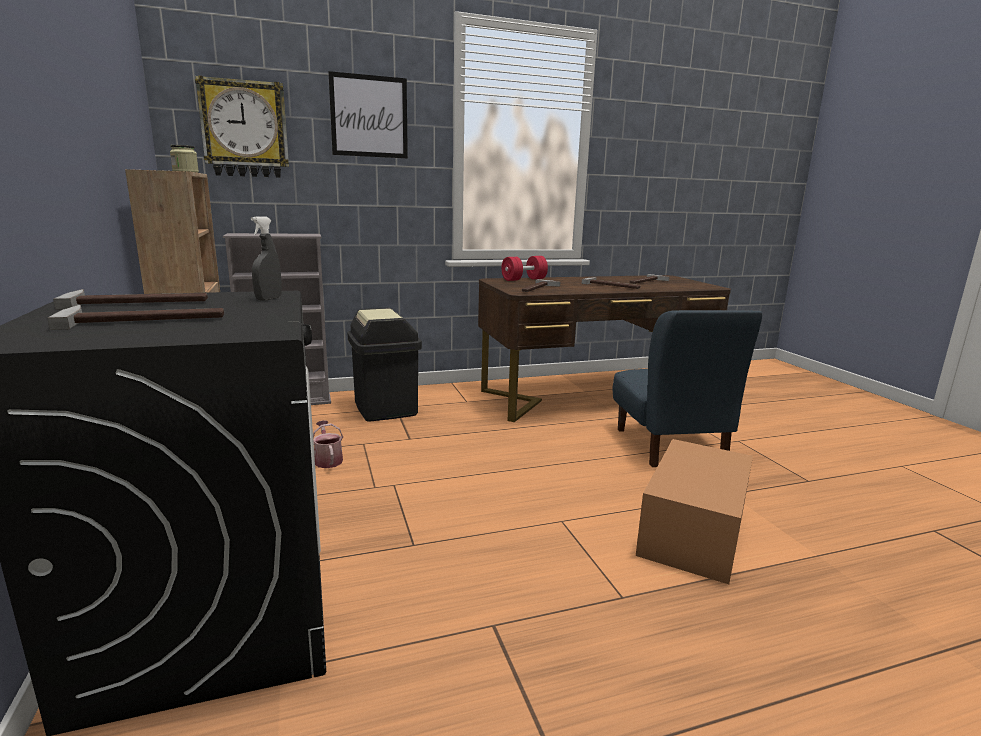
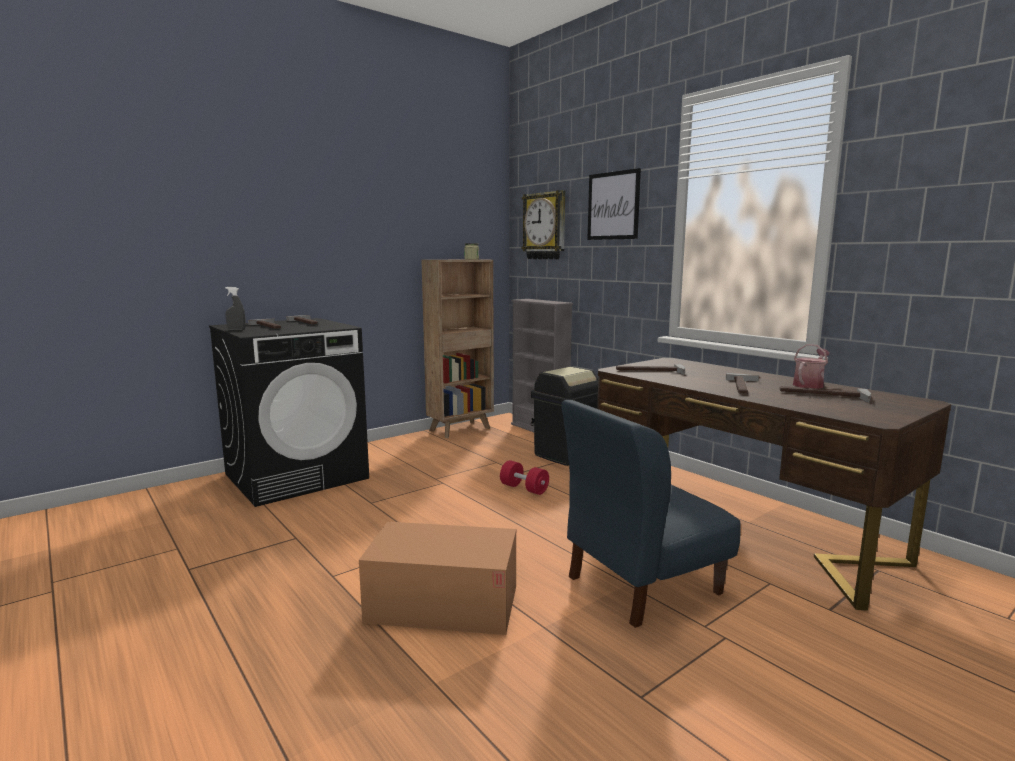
camera: 70 degrees right, 5 degrees down
grey spray bottle [251,216,282,301] -> grey spray bottle moved to [225,287,246,330]
watering can [313,420,343,468] -> watering can moved to [793,344,830,389]
red dumbbell [501,256,548,281] -> red dumbbell moved to [500,460,549,495]

